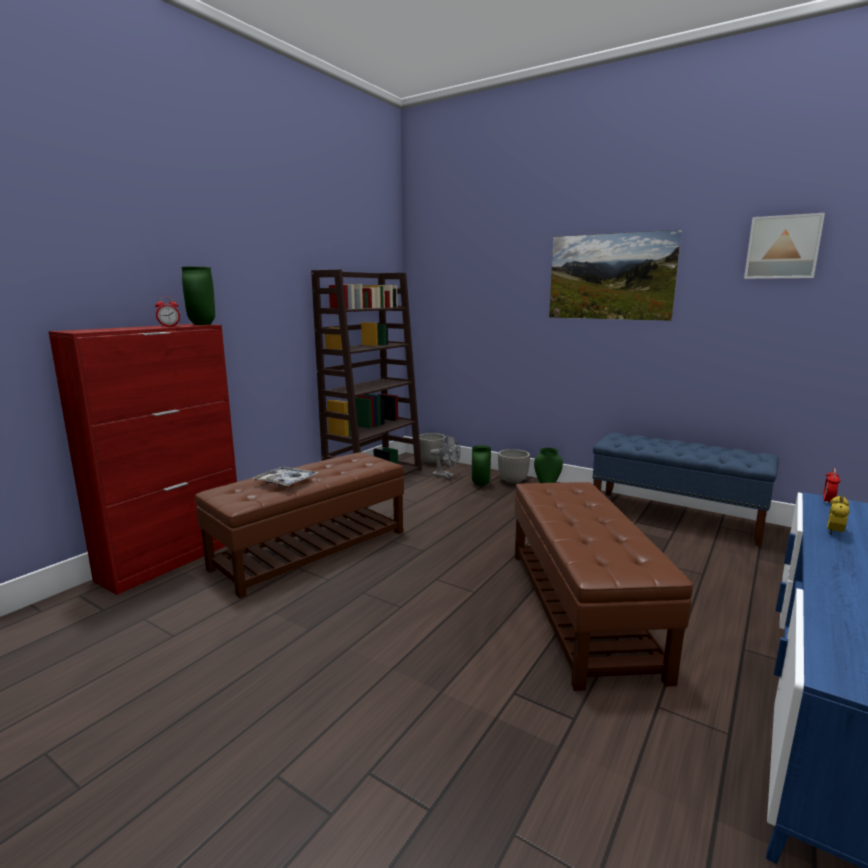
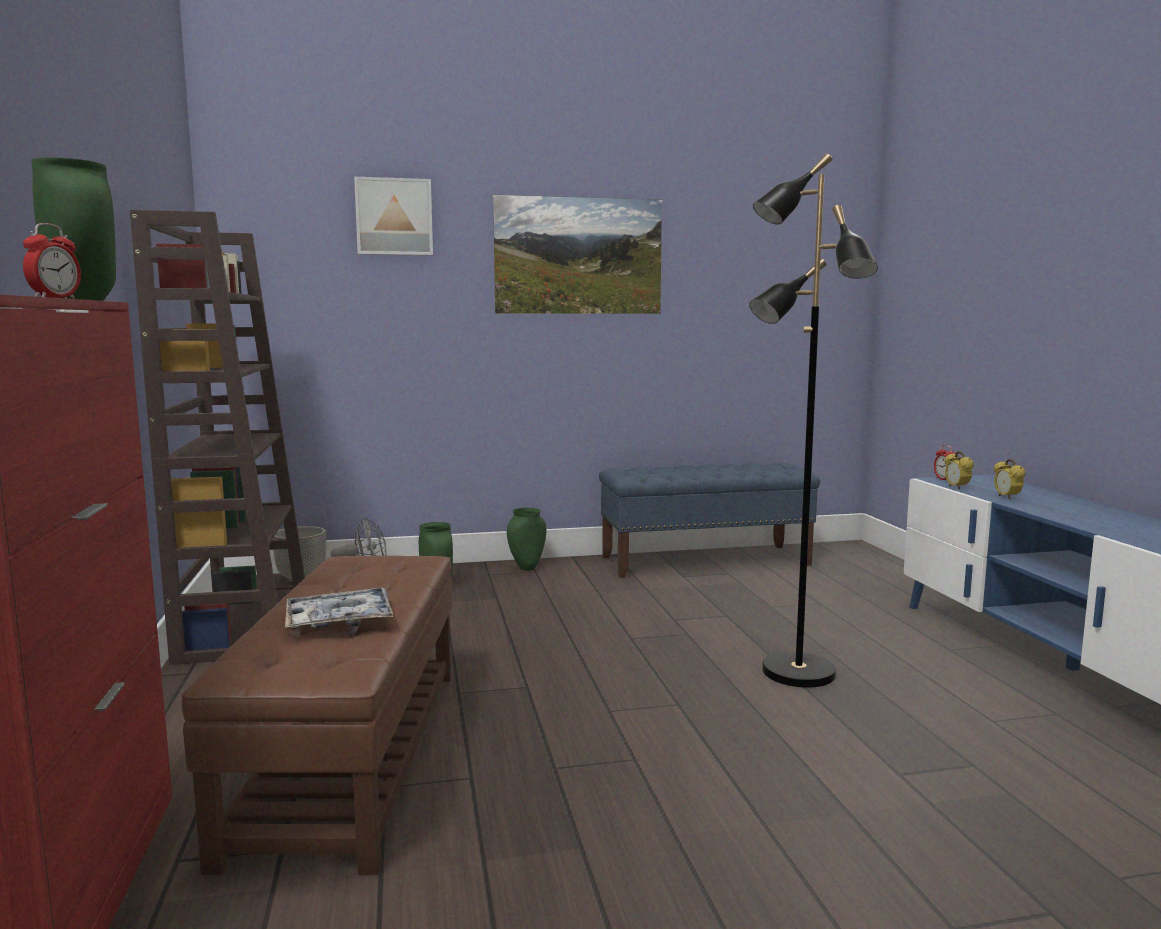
camera: 45 degrees left, 5 degrees down
planter [498,449,530,484] -> none
brown ottoman [515,482,693,691] -> black floor lamp [749,153,878,688]
picture [744,213,825,279] -> picture moved to [354,177,433,256]
none -> alarm clock [944,451,974,490]

